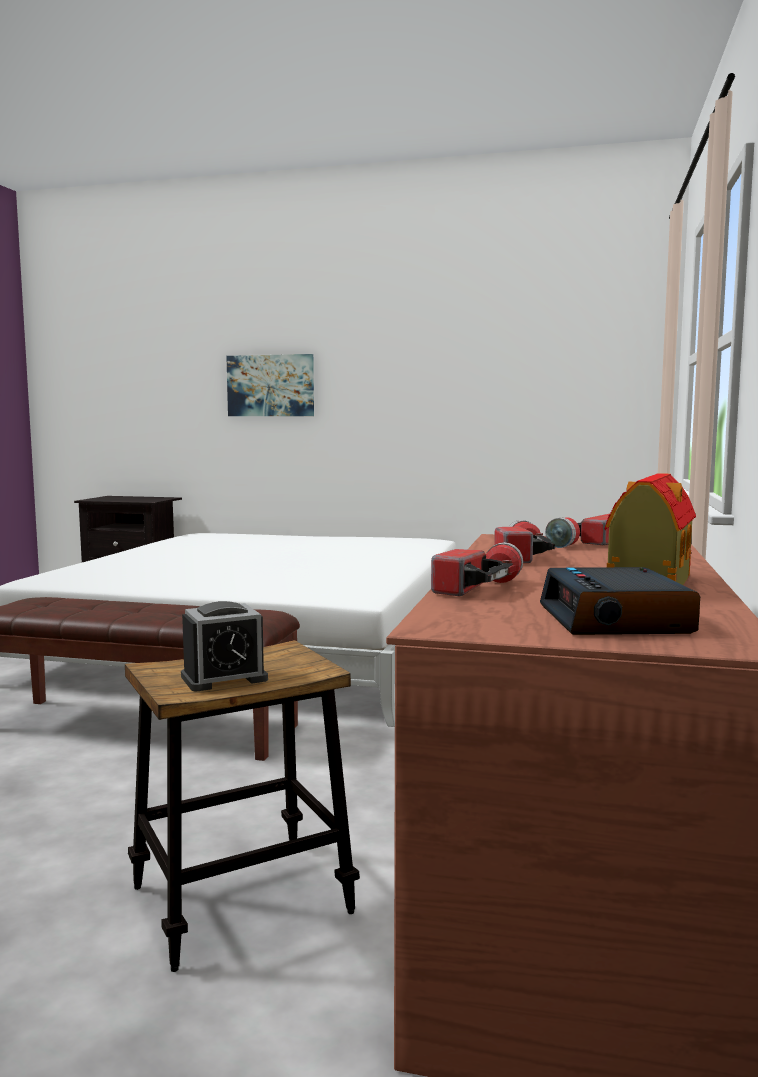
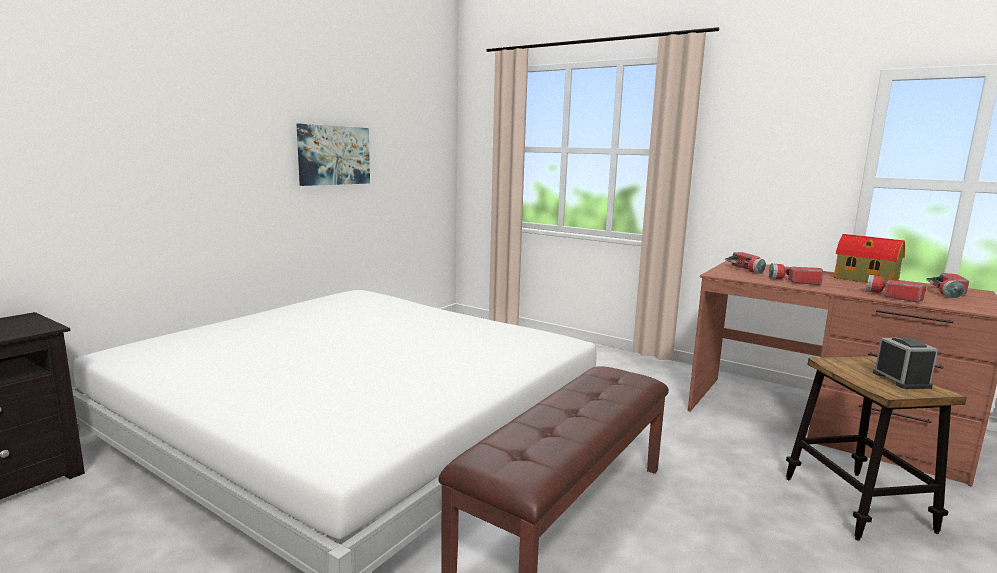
camera: 70 degrees left, 5 degrees up
picture [226,354,314,416] -> picture moved to [297,124,370,186]
alarm clock [540,567,700,635] -> flashlight [927,273,969,299]

